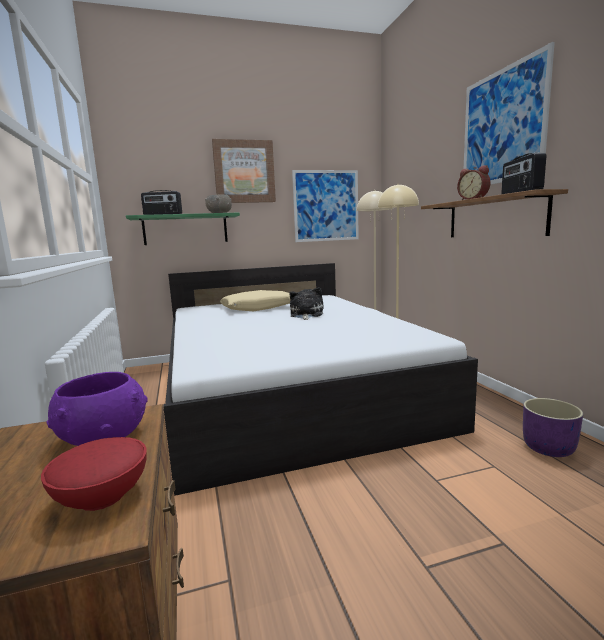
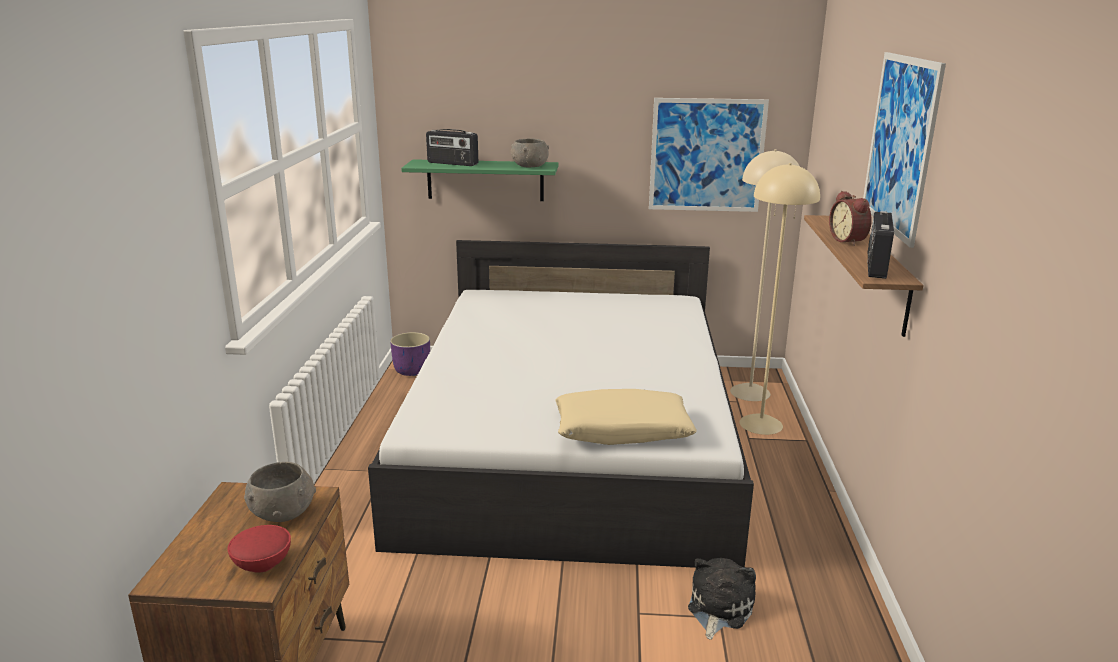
camera: 20 degrees right, 10 degrees up
purple bowl [46,372,148,446] -> grey bowl [244,462,316,522]
picture [212,139,276,203] -> none
beige pillow [220,290,291,311] -> beige pillow moved to [556,389,697,445]
plush toy [290,287,324,320] -> plush toy moved to [688,558,756,640]
purple planter [523,398,583,457] -> purple planter moved to [390,332,430,376]

